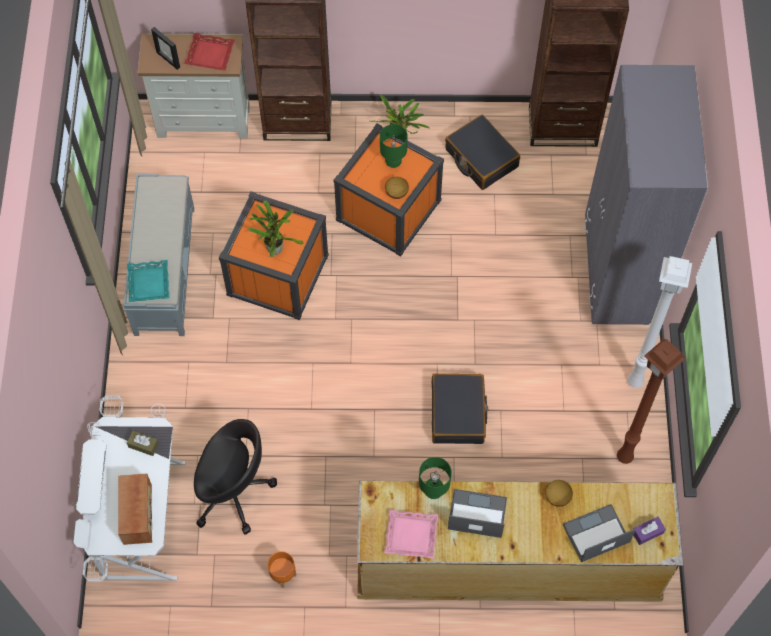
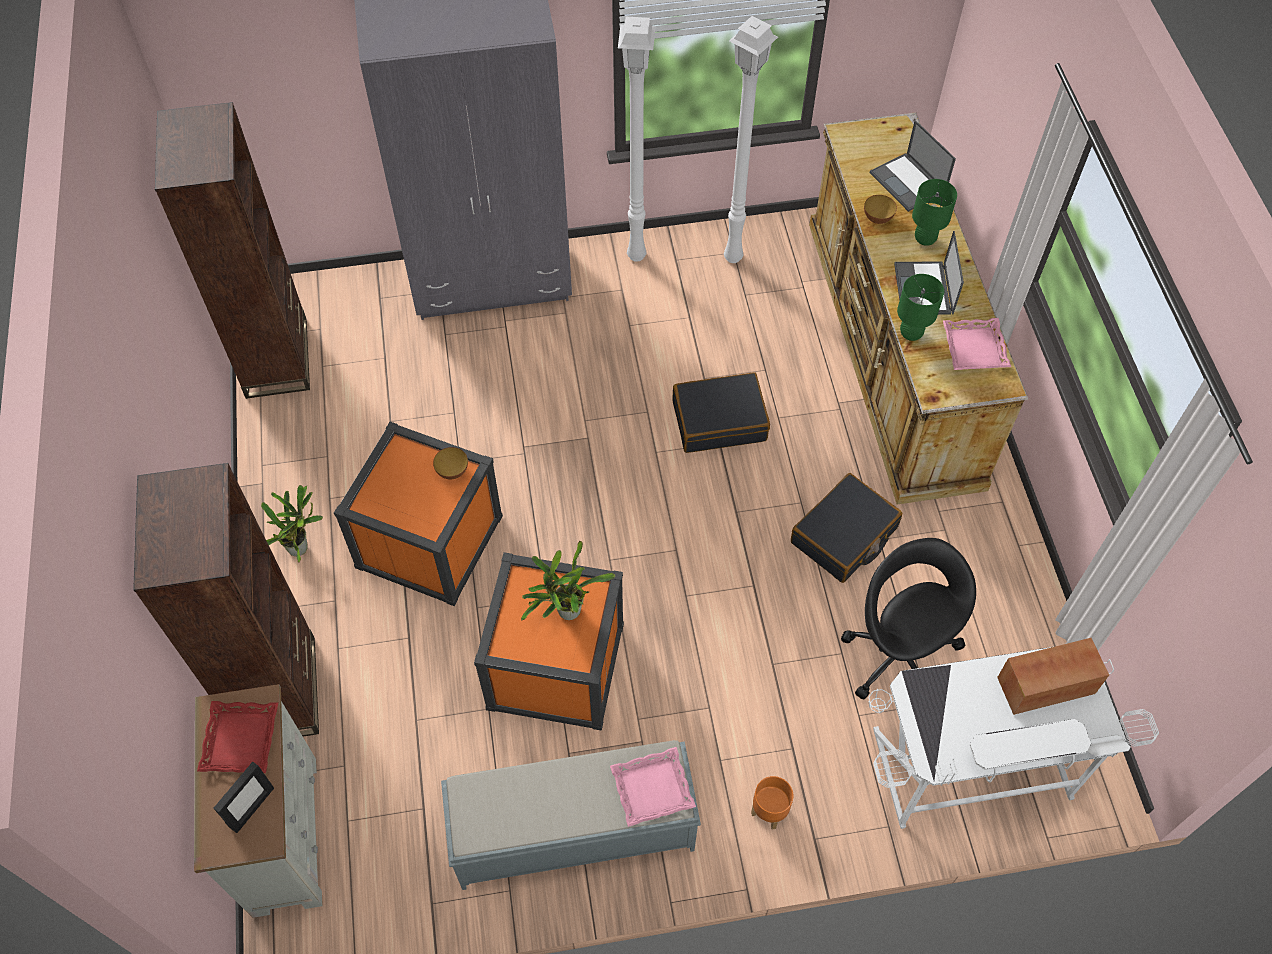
camera: 100 degrees left, 5 degrees down
turquoise tray [127,260,170,302] -> pink tray [610,747,696,827]
brown tissue box [127,431,159,456] -> none
black office chair [194,419,277,535] -> black office chair turned 45 degrees counterclockwise [841,538,976,699]
orange planter [268,551,296,588] -> orange planter moved to [751,776,793,829]
green table lamp [380,124,408,168] -> green table lamp moved to [912,179,957,246]
black suitcase [445,115,520,190] -> black suitcase moved to [791,473,902,583]
brown floor lamp [617,338,686,464] -> white floor lamp [724,16,778,263]
purple tissue box [634,517,666,545] -> none

